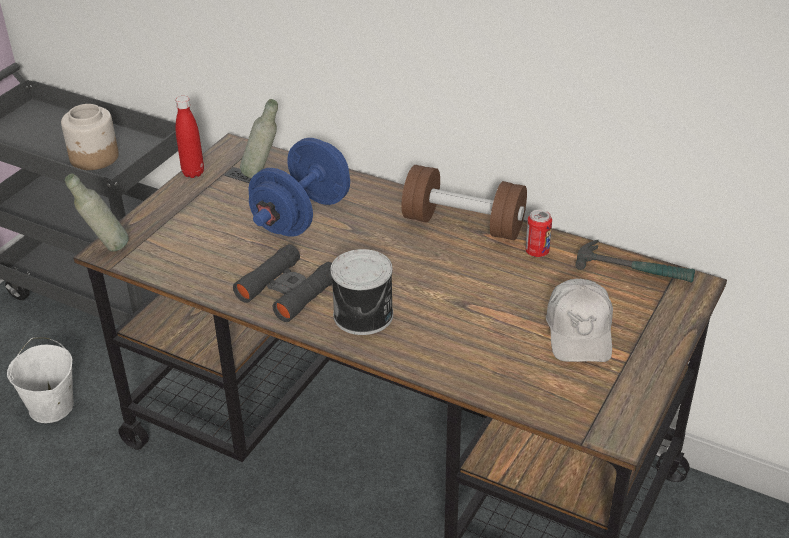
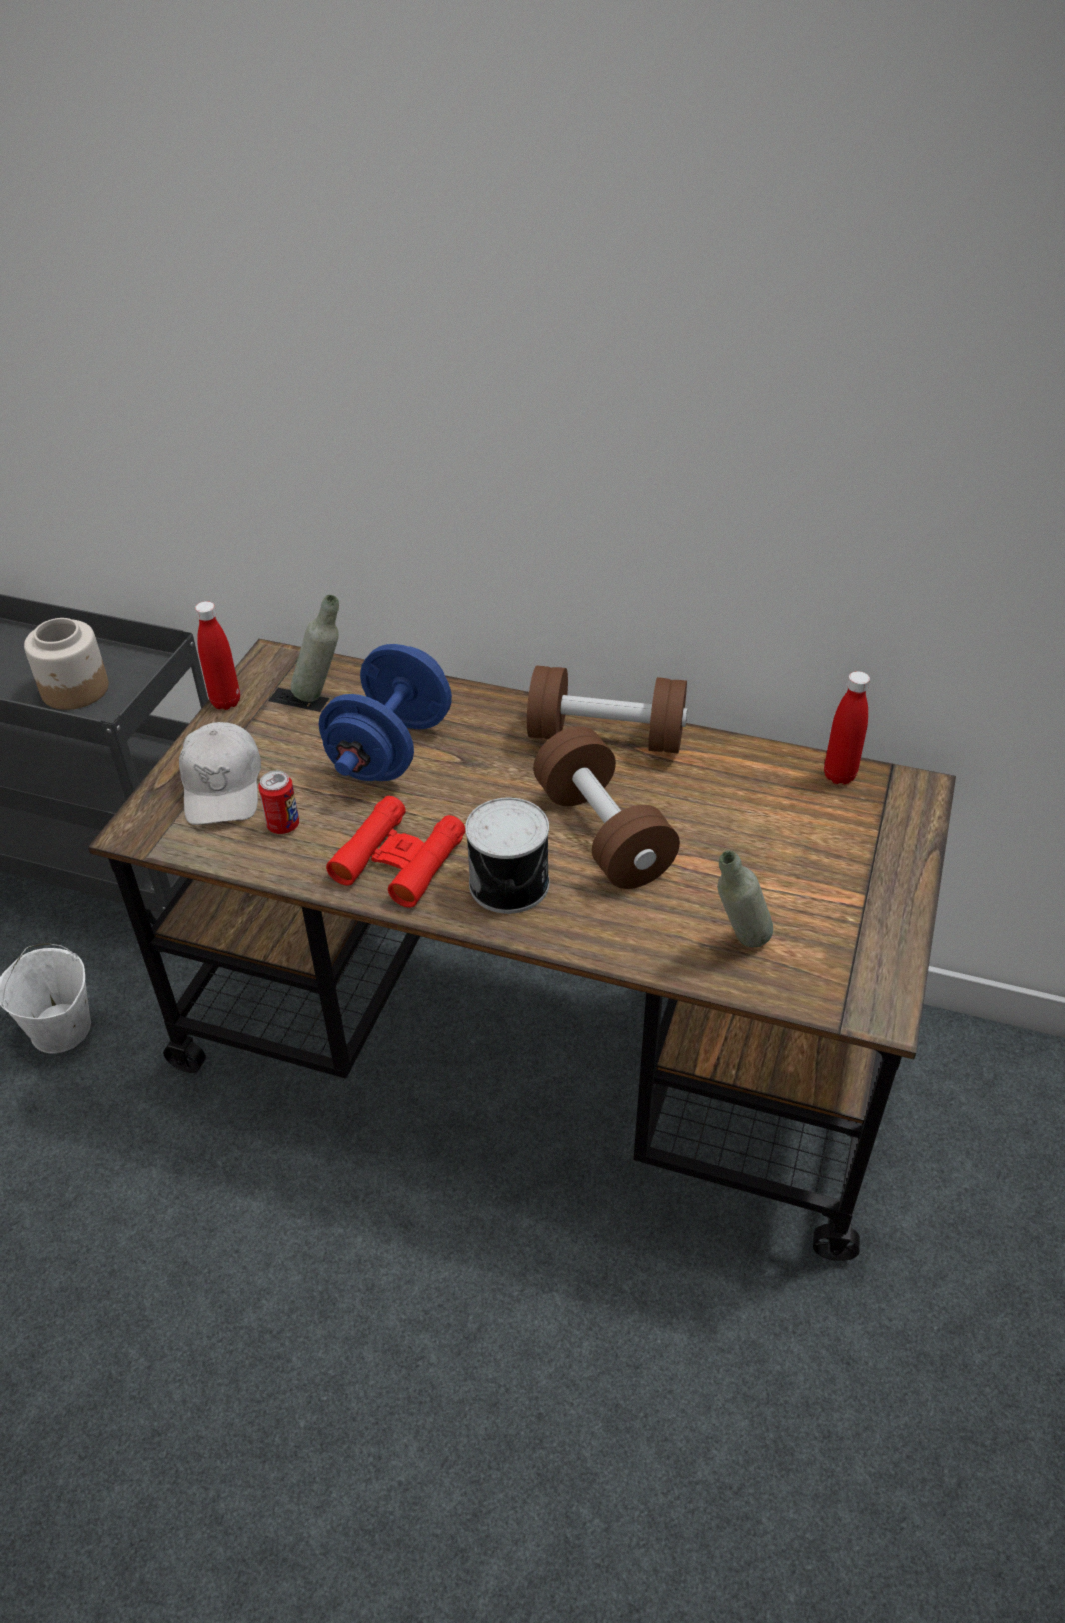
camera: 10 degrees left, 5 degrees up
grey bottle [65,174,129,251] -> grey bottle moved to [717,851,773,947]
black binoculars [233,244,332,322] -> red binoculars [326,796,465,908]
can [525,210,552,257] -> can moved to [258,771,299,834]
white cap [546,279,613,362] -> white cap moved to [179,722,261,825]
hammer [575,240,695,283] -> red bottle [824,671,870,785]
none -> brown dumbbell [533,726,680,889]

